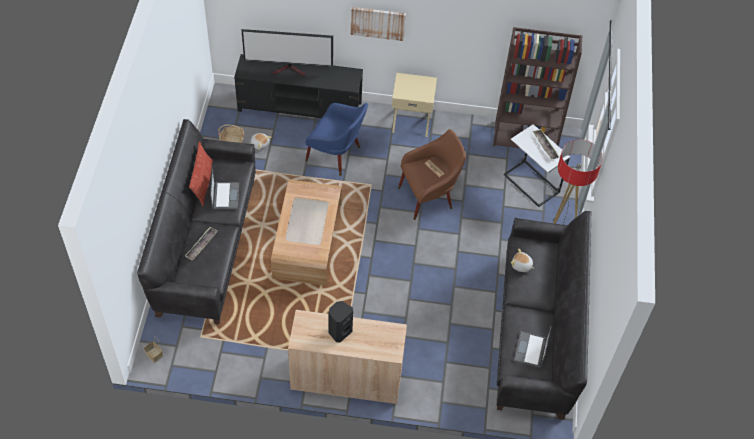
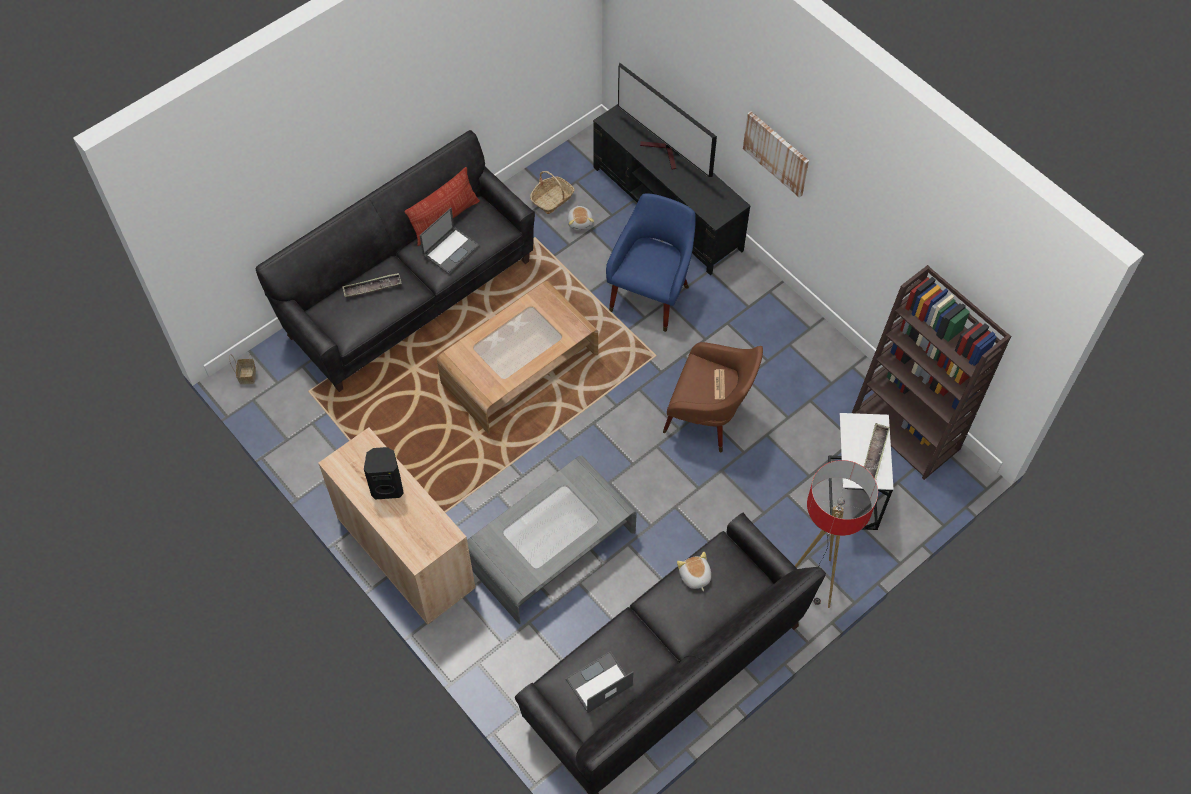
camera: 45 degrees right, 5 degrees up
blue armchair [305,103,368,176] -> blue armchair turned 135 degrees counterclockwise [606,193,696,332]
beige nightstand [392,73,437,137] -> none
none -> grey coffee table [467,455,637,624]

